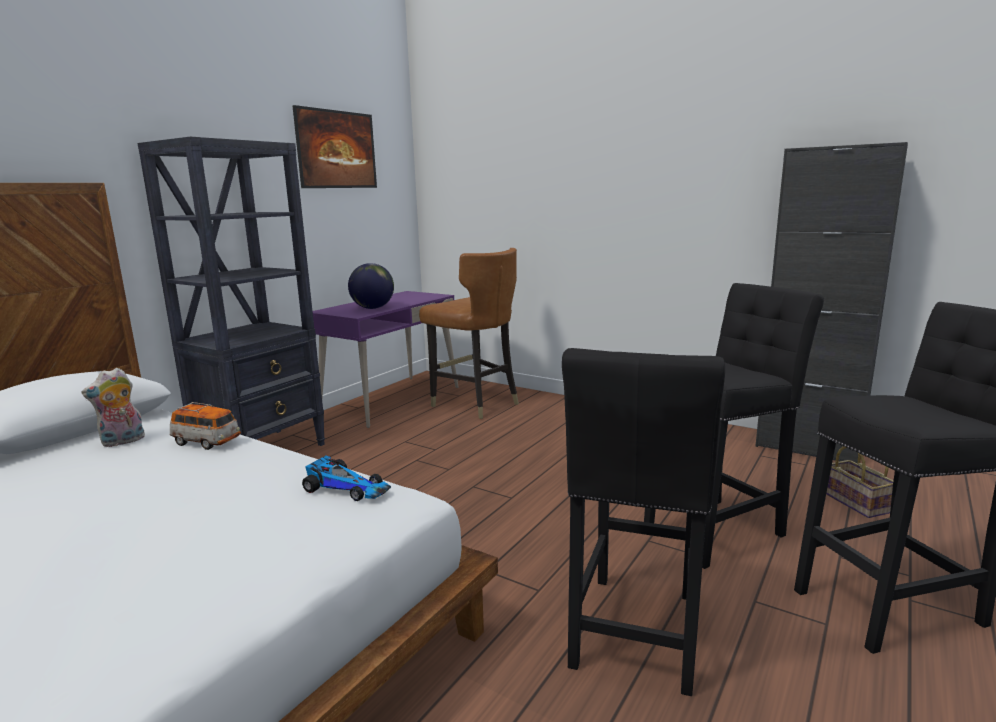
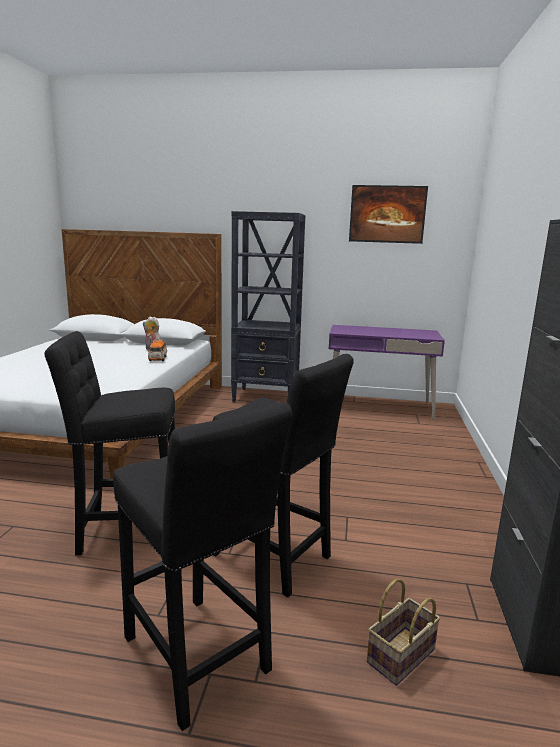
camera: 65 degrees right, 0 degrees up
toy car [302,456,391,501] -> none
globe [348,263,394,309] -> none
brown chair [419,248,519,419] -> none

